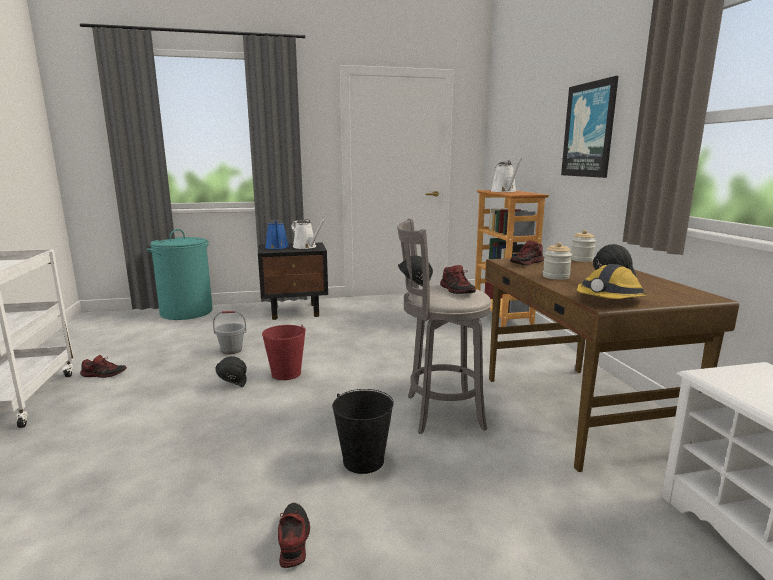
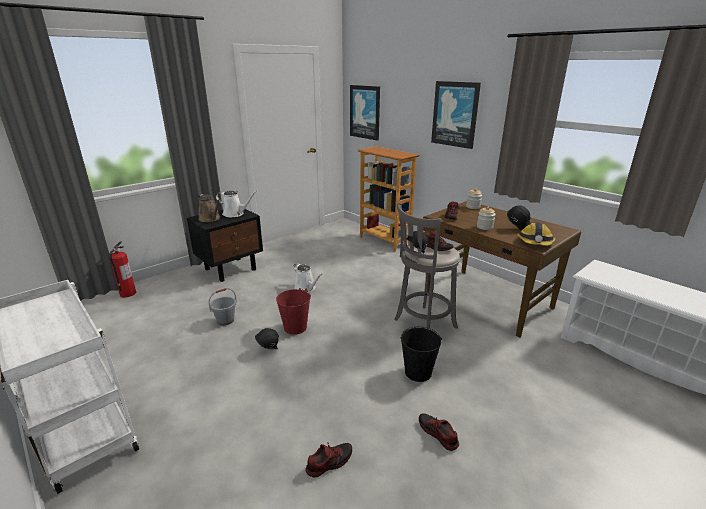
camera: 30 degrees left, 10 degrees up
shoe [80,355,127,378] -> shoe moved to [305,443,352,477]
turquoise laundry basket [147,229,213,320] -> fire extinguisher [109,241,136,298]
blue watering can [265,220,289,249] -> brown watering can [198,194,221,222]
white watering can [491,158,522,192] -> white watering can moved to [294,263,323,292]
none -> picture [350,85,380,141]

